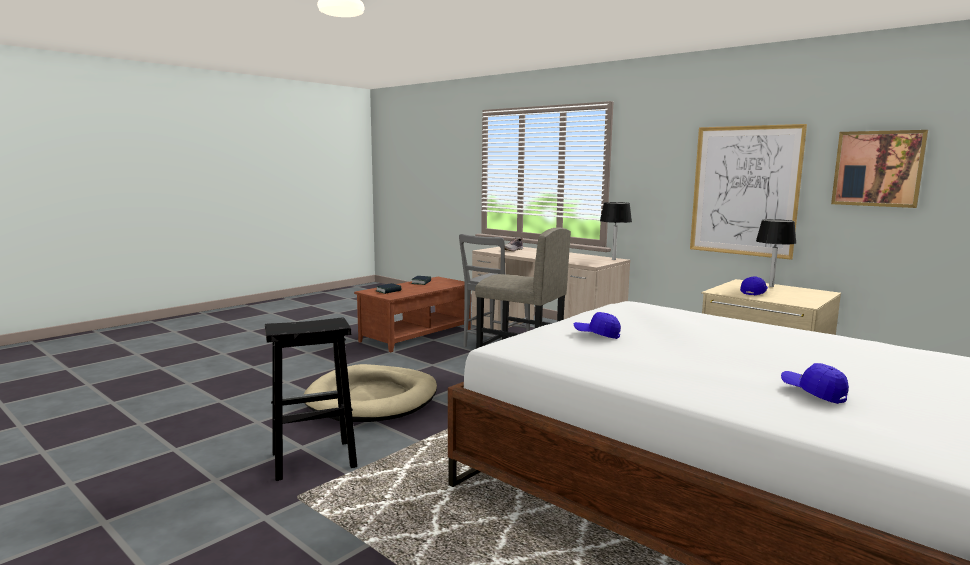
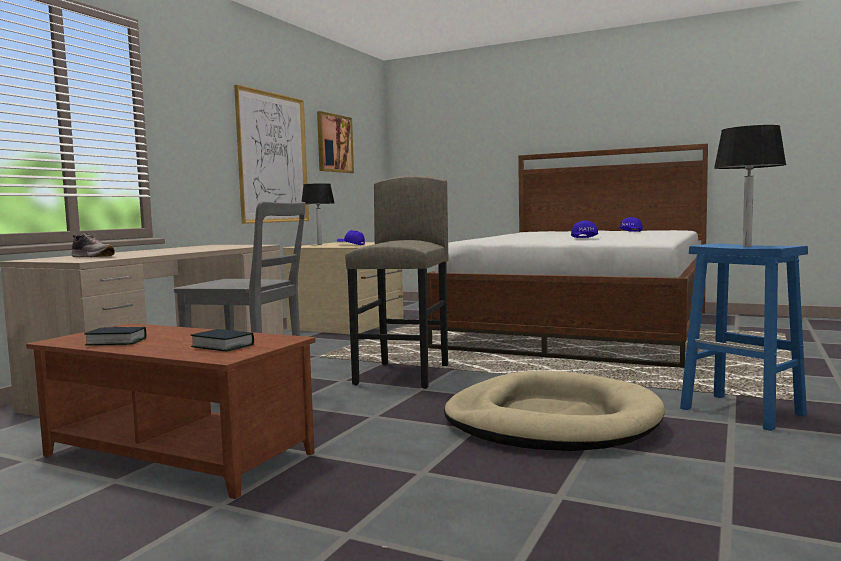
camera: 105 degrees left, 5 degrees down
black stool [265,317,357,481] -> blue stool [680,243,808,431]
black table lamp [600,202,632,260] -> black table lamp moved to [714,125,787,247]

